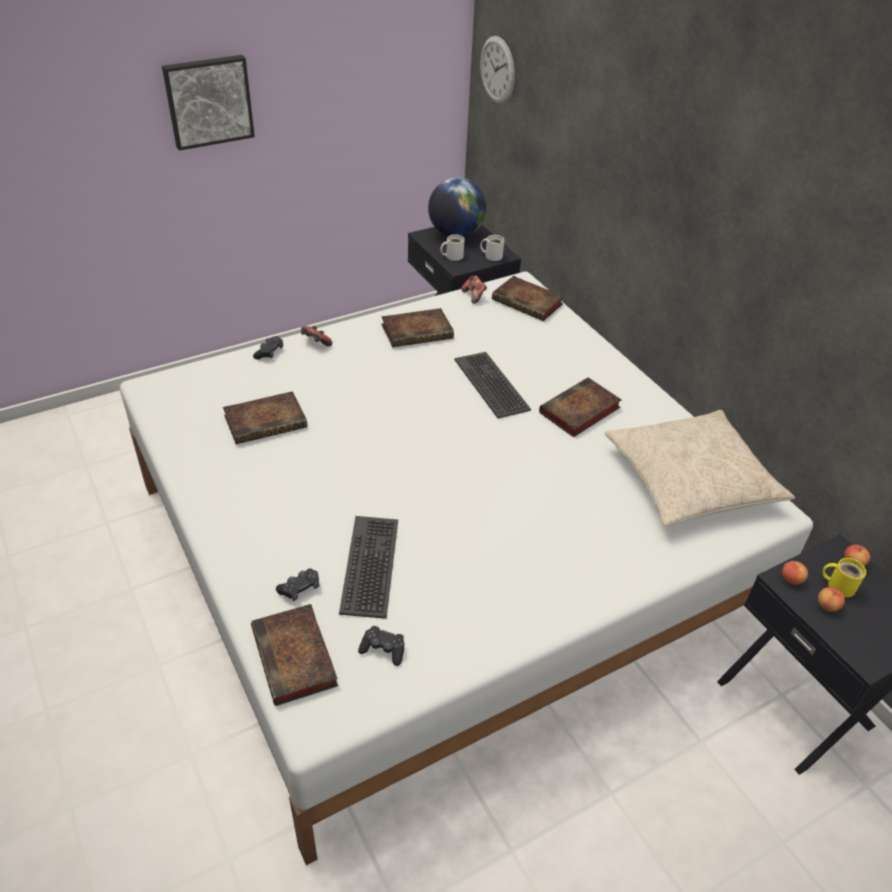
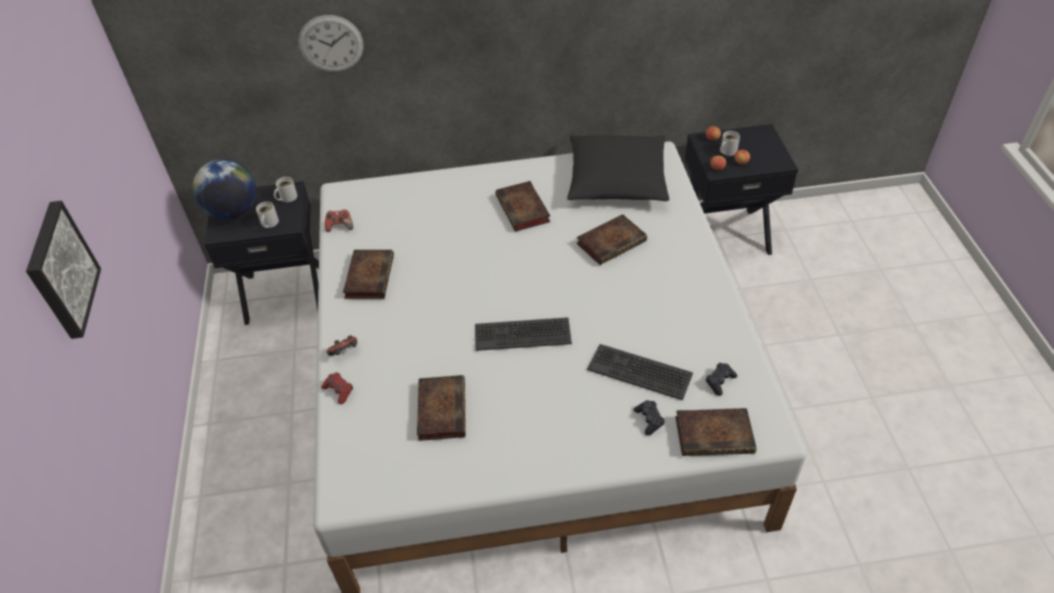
camera: 65 degrees left, 5 degrees up
black game controller [253,336,283,359] -> red game controller [321,372,353,404]
keyboard [454,352,531,419] -> keyboard moved to [475,317,572,351]
wall clock [480,36,515,104] -> wall clock moved to [298,15,364,72]
book [492,276,564,321] -> book moved to [576,214,647,265]
beige pillow [605,410,795,526] -> black pillow [567,135,669,201]
yellow mug [822,558,866,598] -> white mug [720,131,740,156]

